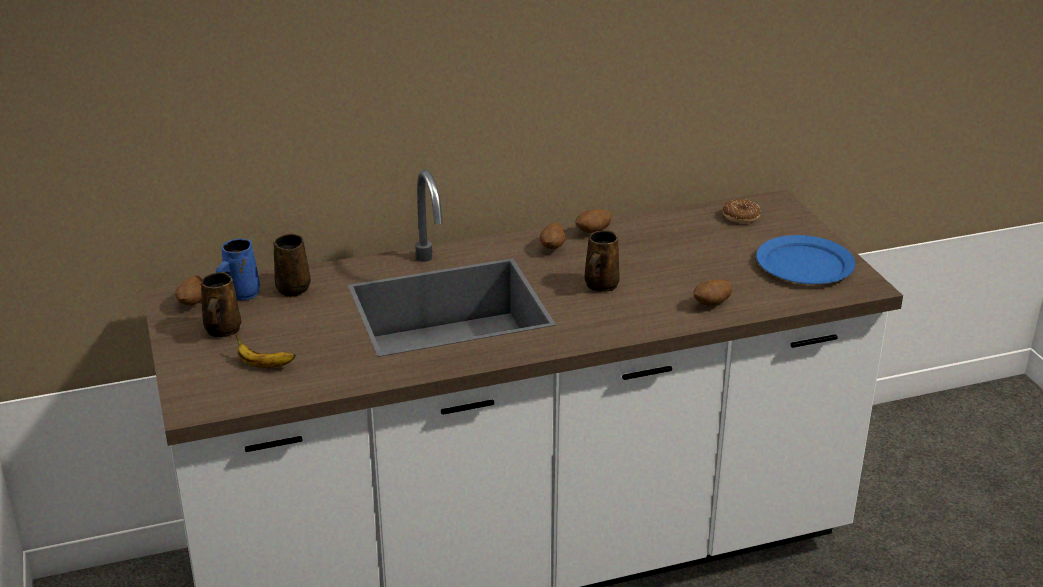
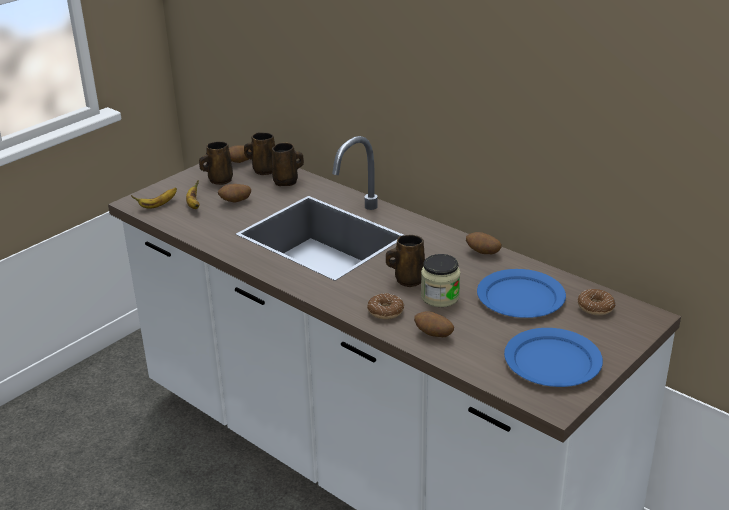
camera: 60 degrees right, 0 degrees up
blue mug [216,239,260,300] -> brown mug [244,132,275,175]
potato [540,222,566,249] -> potato moved to [218,184,251,203]
none -> banana [131,188,177,208]
none -> donut [367,294,404,319]
none -> jar [421,254,460,307]
none -> blue plate [477,269,566,318]

